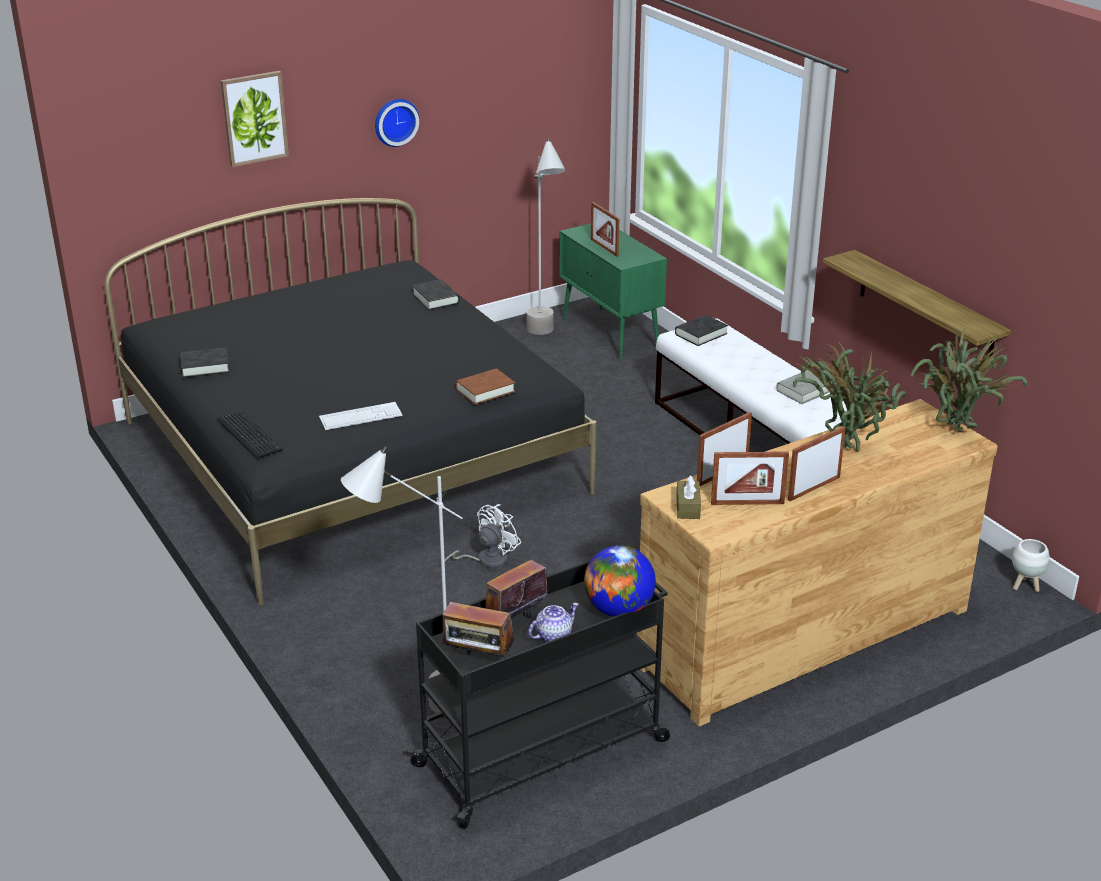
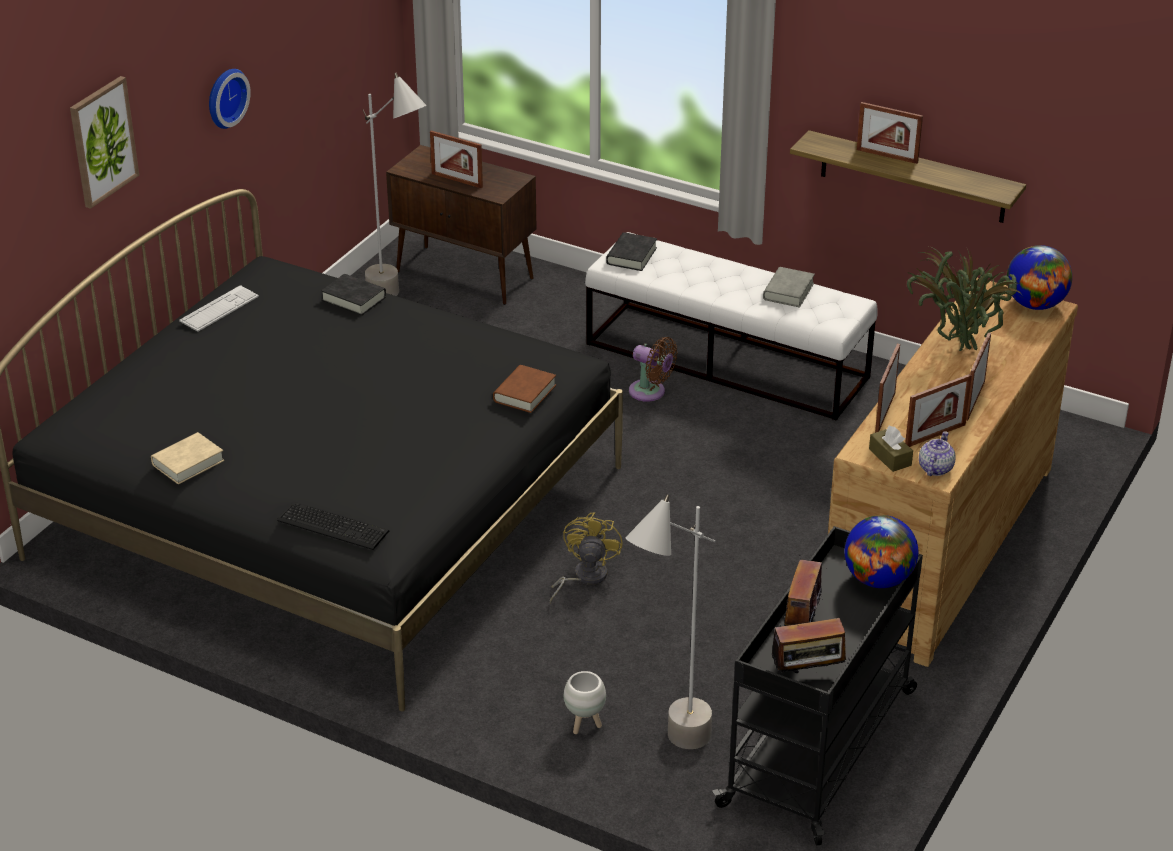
camera: 30 degrees left, 5 degrees up
black book [180,347,229,378] -> beige book [151,432,224,484]
keyboard [319,402,402,430] -> keyboard moved to [179,285,259,332]
white fan [445,504,521,568] -> yellow fan [550,512,623,603]
teapot [528,603,579,642] -> teapot moved to [919,431,956,476]
green cabinet [559,224,667,360] -> brown cabinet [386,145,537,305]
potted plant [910,327,1027,432] -> globe [1007,245,1072,310]
white planter [1012,539,1050,592] -> white planter moved to [564,671,606,734]
none -> brown fan [629,337,677,402]
none -> picture frame [857,102,923,164]

